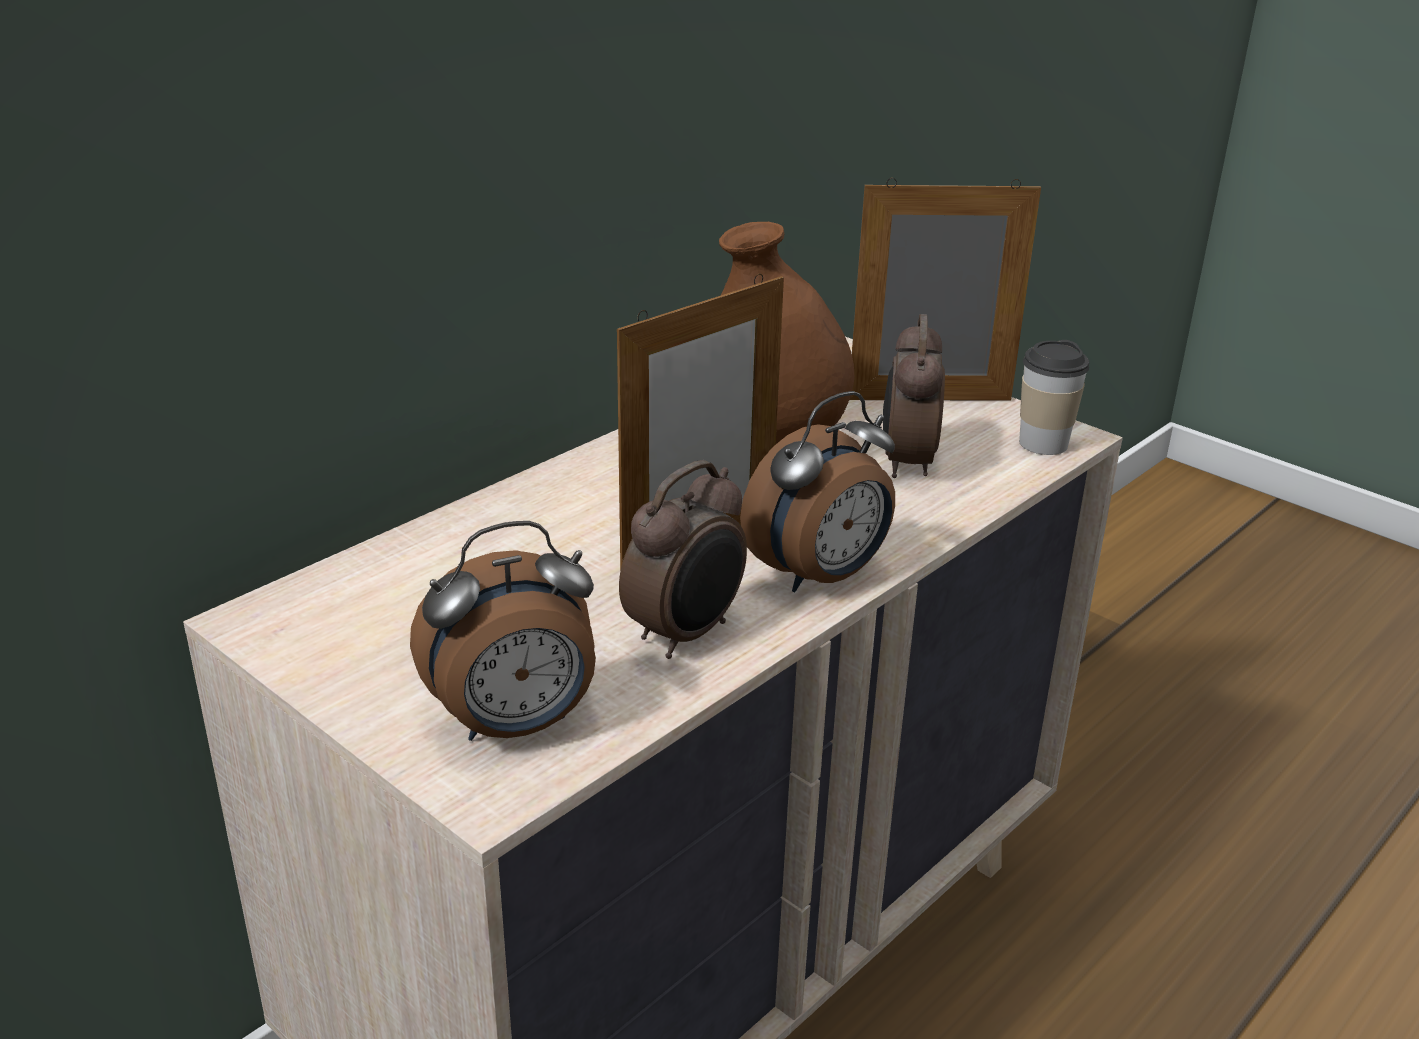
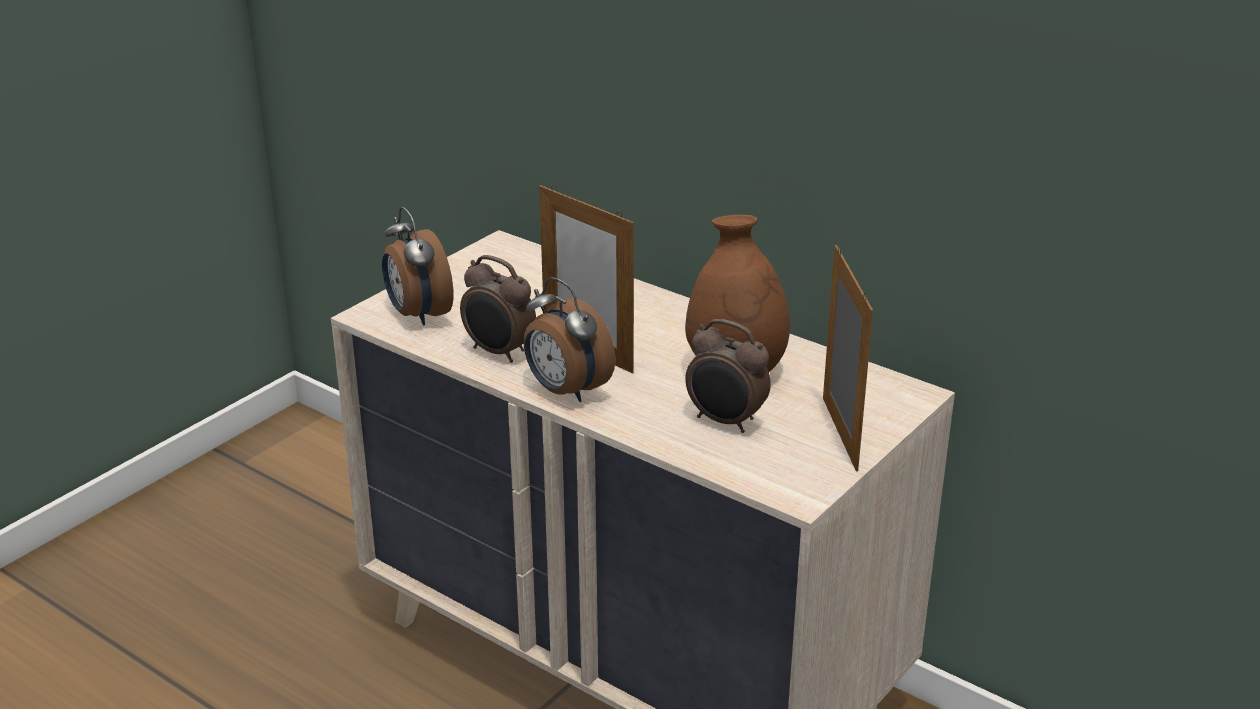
camera: 85 degrees right, 0 degrees up
alarm clock [883,314,945,478] -> alarm clock turned 150 degrees counterclockwise [685,319,771,433]
cup [1019,340,1089,455] -> none

